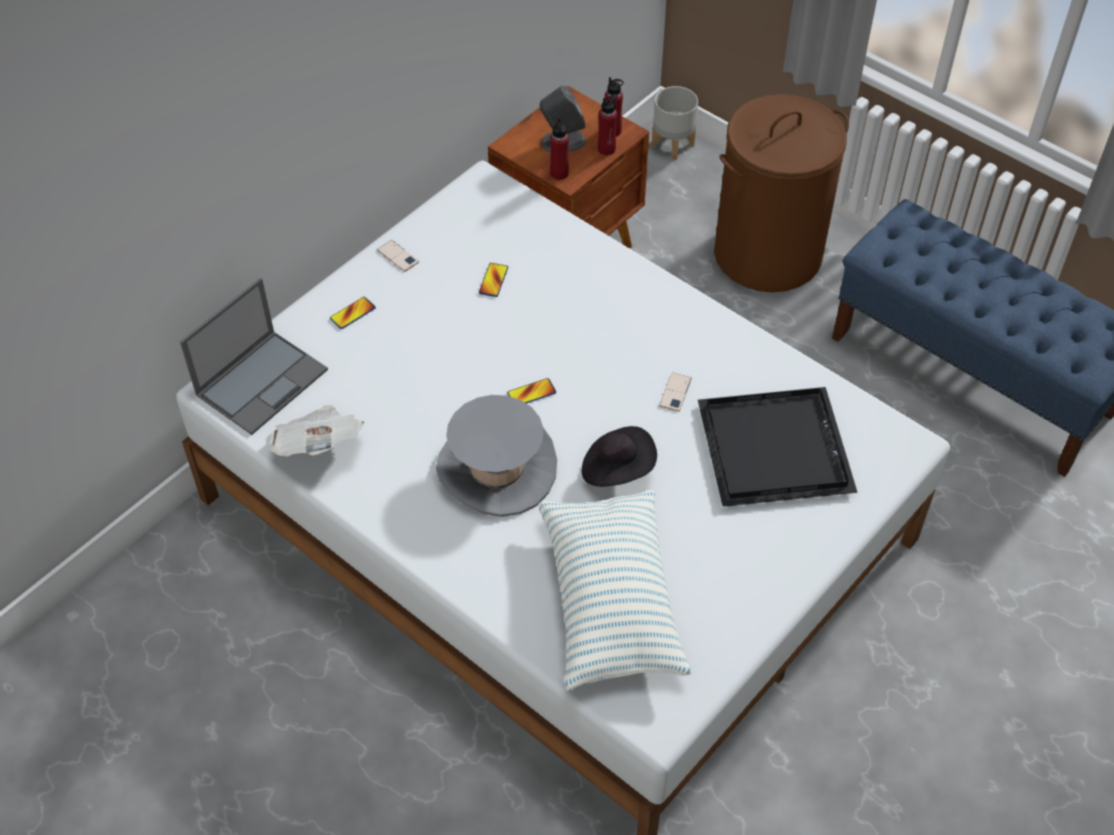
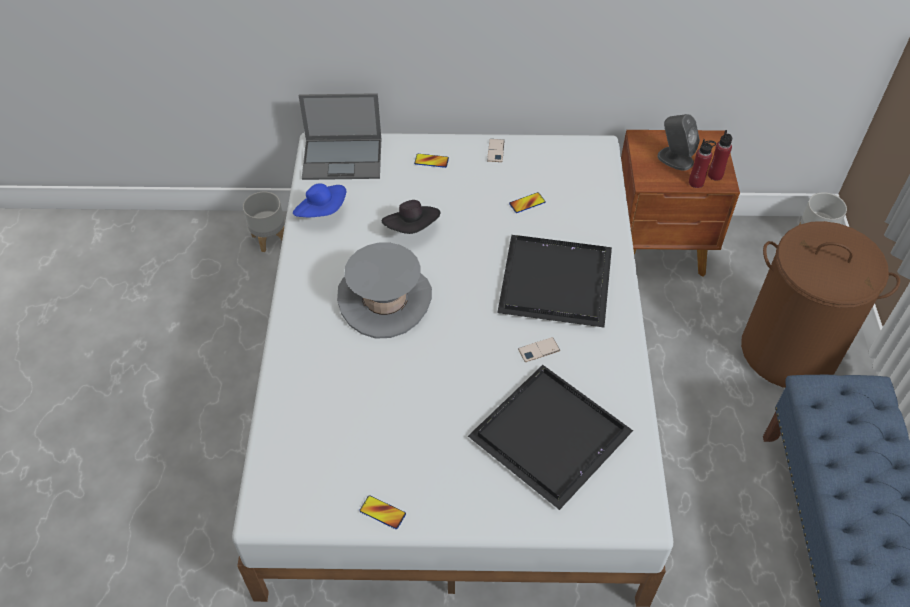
camera: 50 degrees right, 0 degrees up
newspaper [269,405,365,457] -> blue hat [293,184,346,217]
phone [507,378,556,403] -> phone moved to [359,495,406,529]
pillow [539,490,691,692] -> none
red bottle [550,118,569,180] -> none
black hat [582,426,657,487] -> black hat moved to [382,200,440,234]
none -> grey planter [243,192,284,252]
none -> black tray [497,235,612,328]

